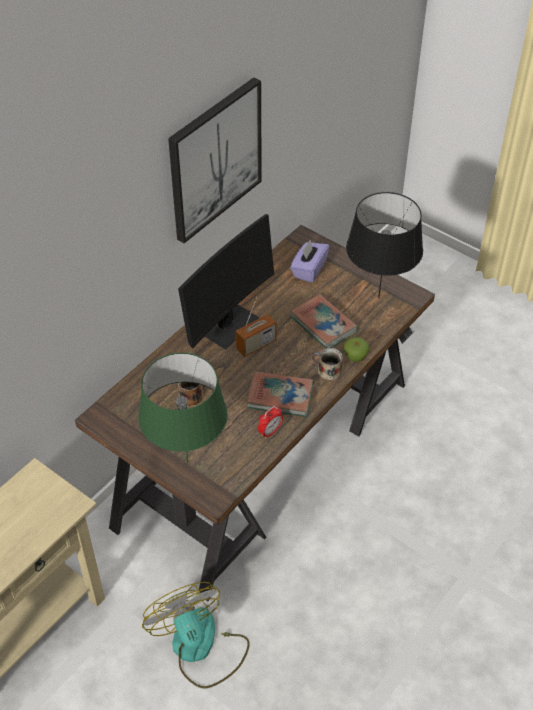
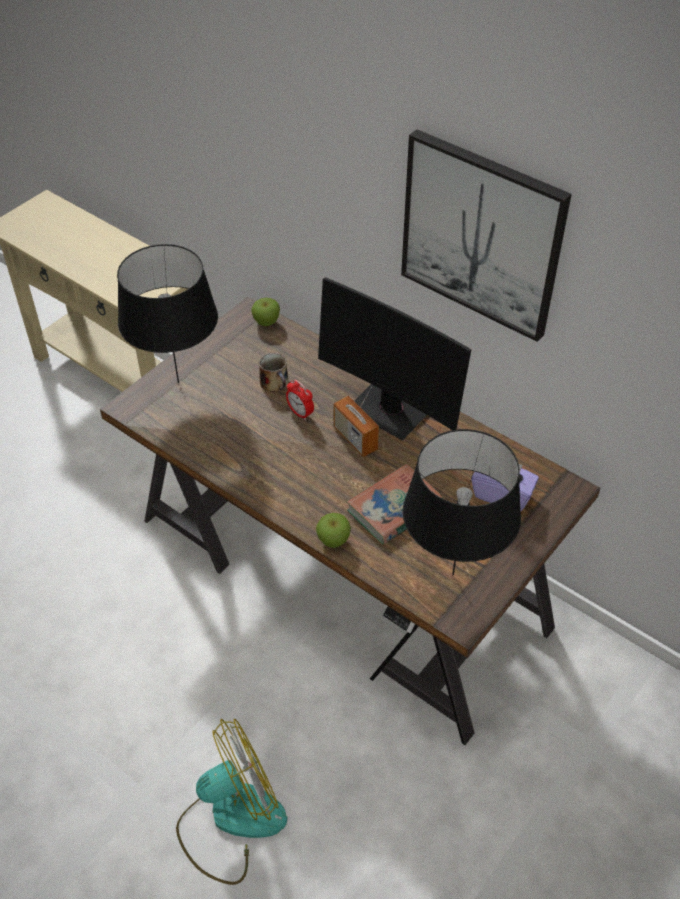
camera: 90 degrees right, 0 degrees up
green table lamp [138,352,228,463] -> black table lamp [117,244,218,383]
fan [142,582,250,689] -> fan moved to [176,719,287,885]
book [247,371,314,417] -> none
alarm clock [258,406,283,439] -> alarm clock moved to [286,380,314,420]
mug [312,348,343,381] -> none
none -> apple [251,298,280,326]

